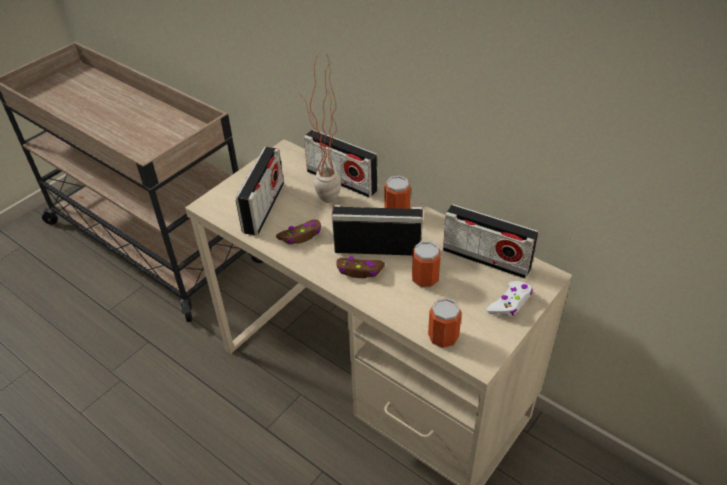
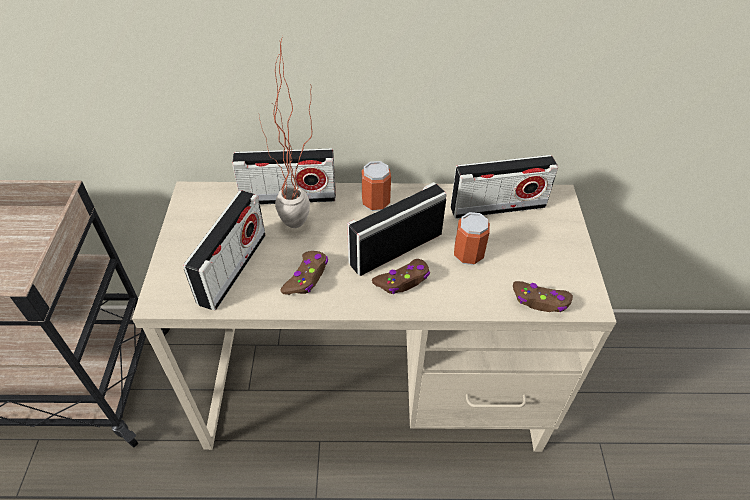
camera: 40 degrees left, 5 degrees up
radio [236,147,284,235] -> radio turned 45 degrees clockwise [183,190,266,310]
can [428,298,462,348] -> brown game controller [513,281,573,312]
white game controller [486,281,533,316] -> none

